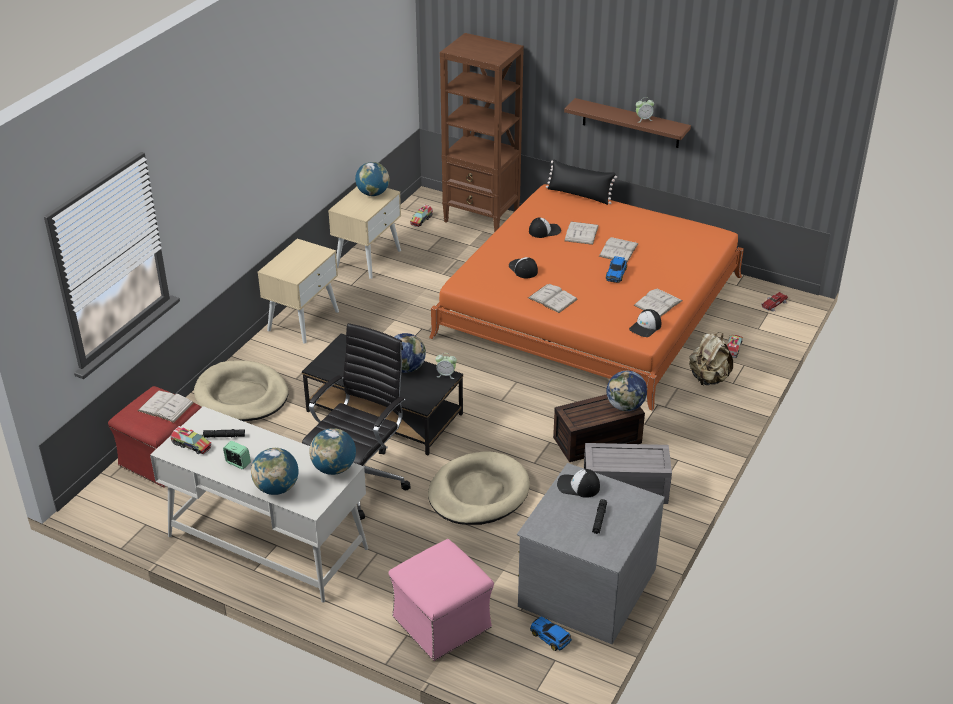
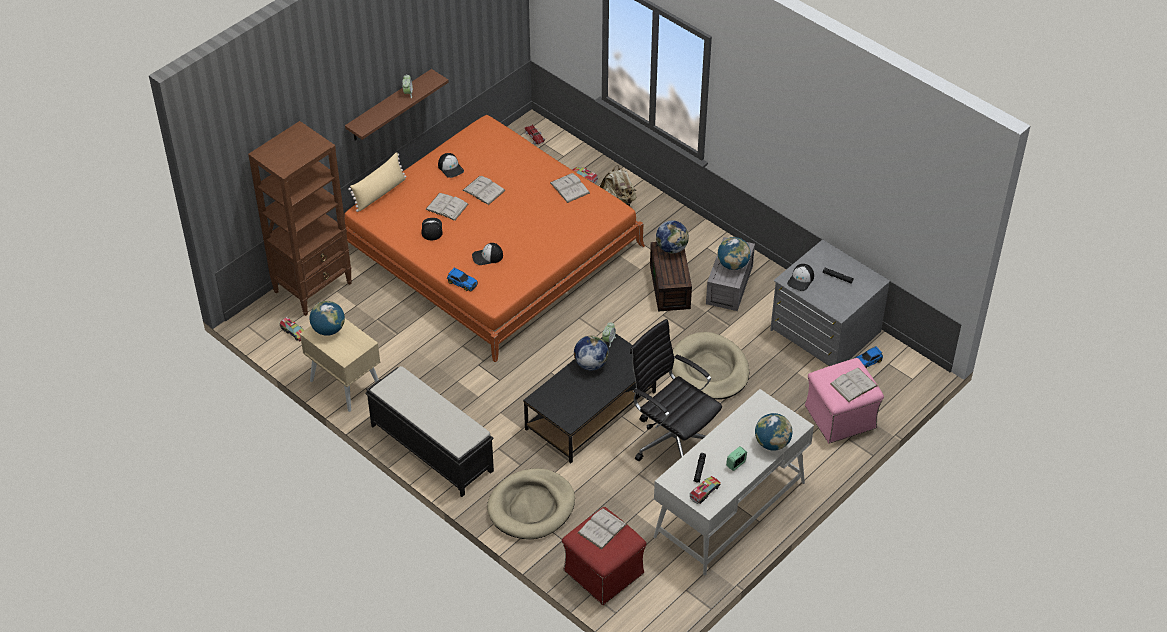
camera: 75 degrees left, 10 degrees up
beige nightstand [258,239,339,344] -> black bench [365,366,494,497]
globe [309,428,356,475] -> globe moved to [718,237,751,270]
white book [528,283,578,313] -> white book moved to [830,368,877,402]
black pillow [546,160,617,205] -> beige pillow [348,152,406,212]
toy car [606,256,627,283] -> toy car moved to [447,267,478,292]
cap [629,309,661,337] -> cap moved to [438,153,464,178]

